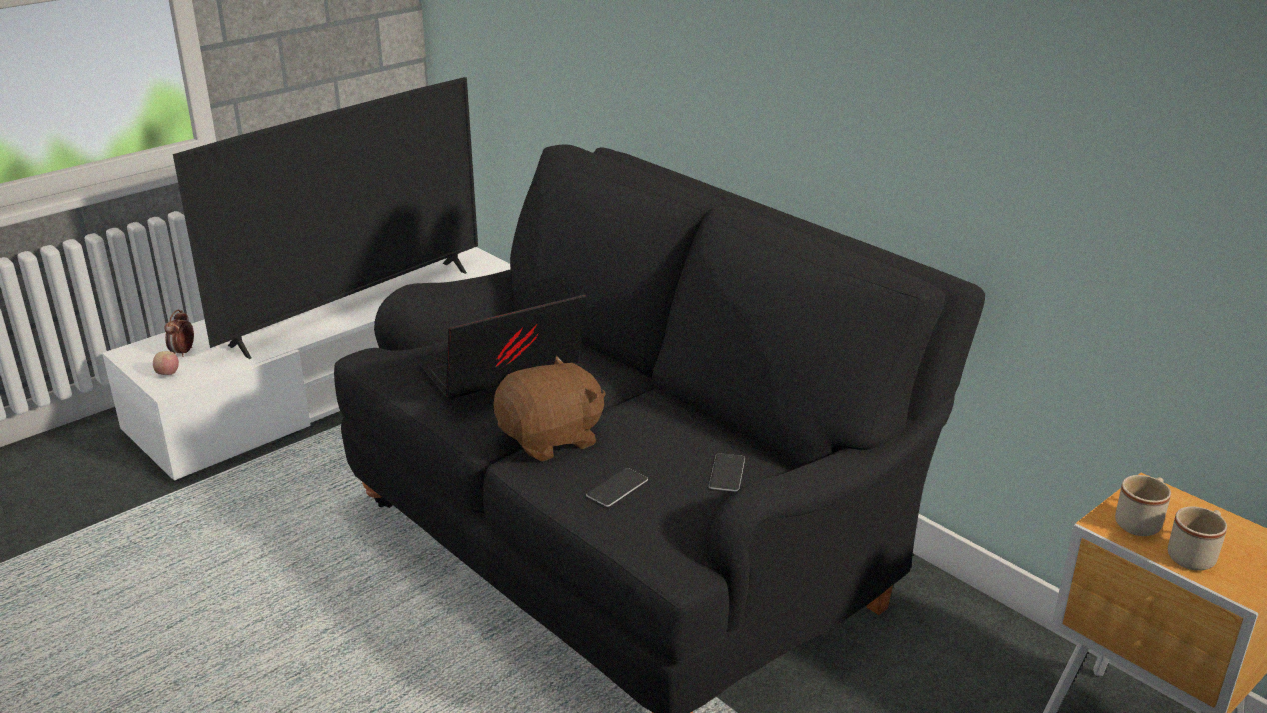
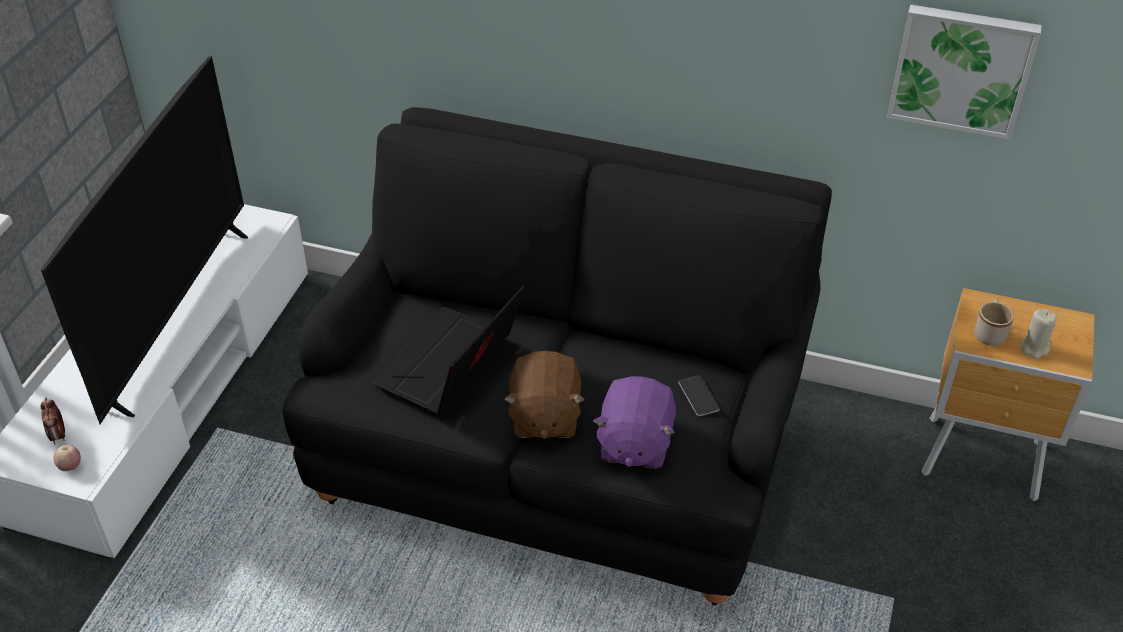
camera: 30 degrees left, 15 degrees up
brown plush toy [494,356,605,461] -> brown plush toy turned 150 degrees clockwise [504,351,585,439]
phone [586,468,648,507] -> purple plush toy [593,376,676,469]
beige mug [1168,506,1227,571] -> beige candle [1020,309,1057,359]
none -> picture [887,5,1042,140]

